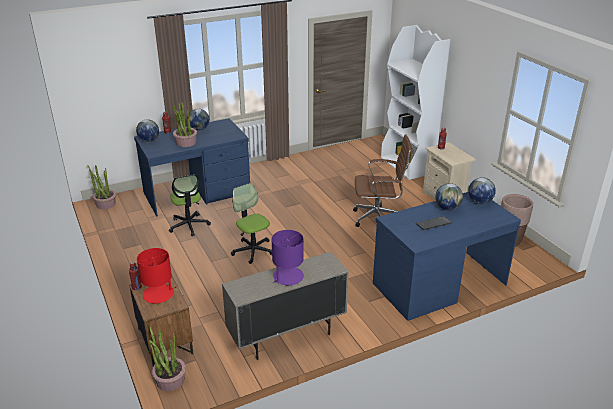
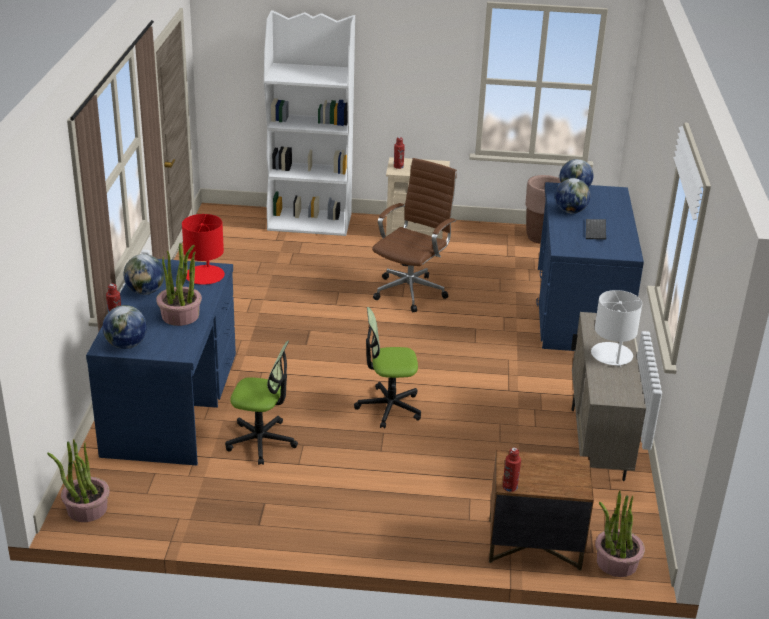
camera: 60 degrees left, 0 degrees up
red table lamp [137,248,177,304] -> red table lamp moved to [182,214,225,285]
purple table lamp [272,230,304,285] -> white table lamp [591,290,642,367]

